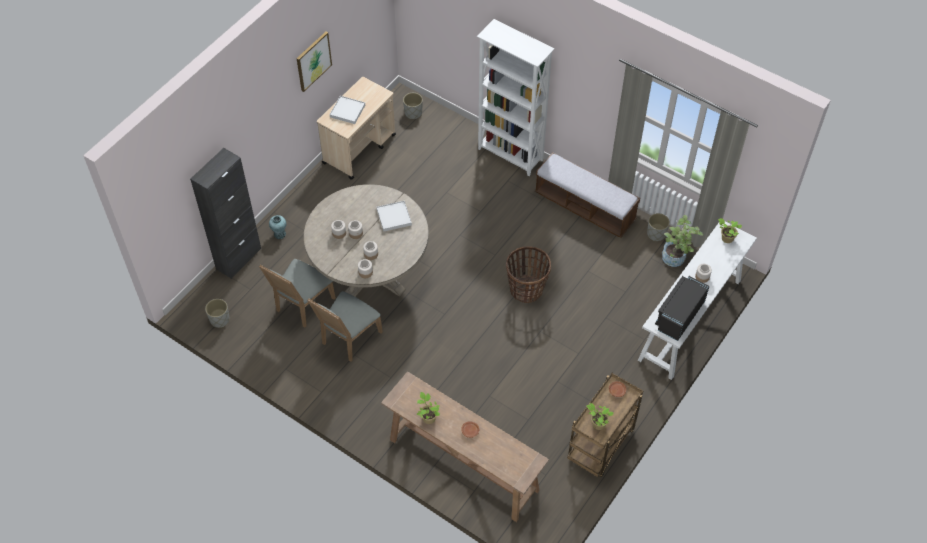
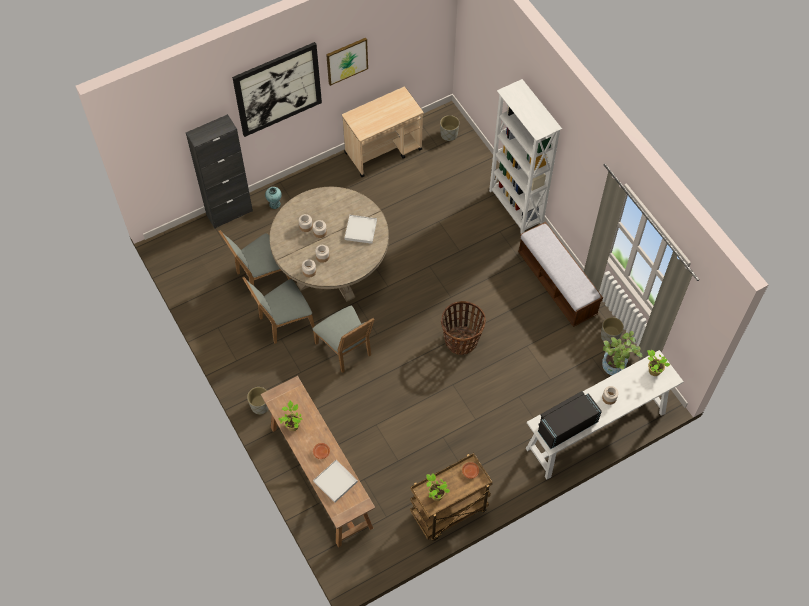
camera: 25 degrees right, 5 degrees up
grey planter [205,299,230,328] -> grey planter moved to [247,387,269,415]
white tray [329,96,365,124] -> white tray moved to [313,460,358,503]
none -> picture [232,42,322,137]
none -> grey chair [313,306,375,373]

